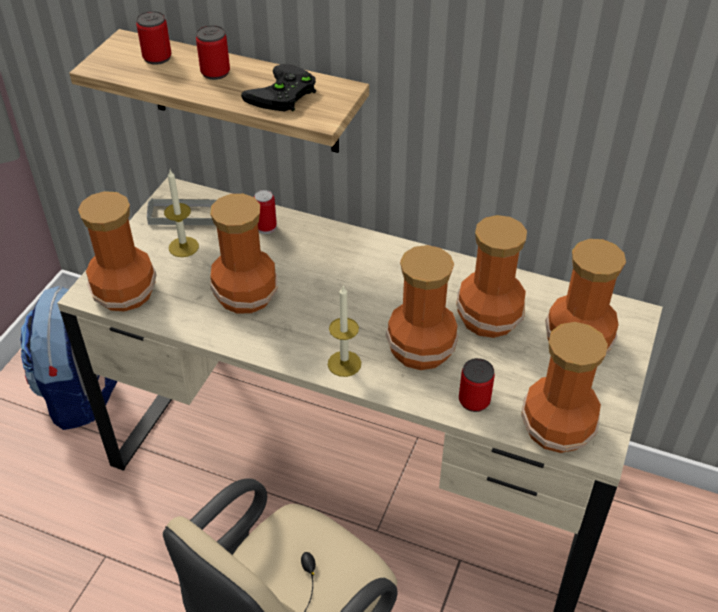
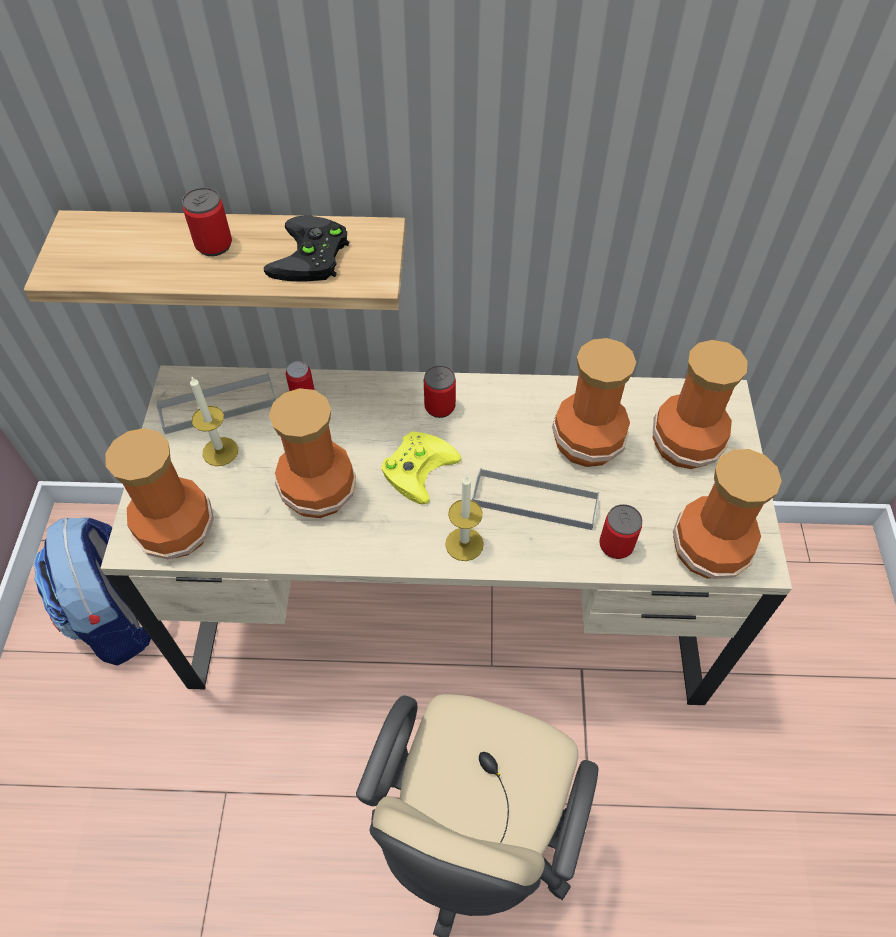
camera: 20 degrees left, 10 degrees up
can [136,11,172,65] -> can moved to [424,365,456,418]
vase [386,245,458,370] -> grey tray [472,468,599,530]
none -> yellow game controller [381,431,461,504]

